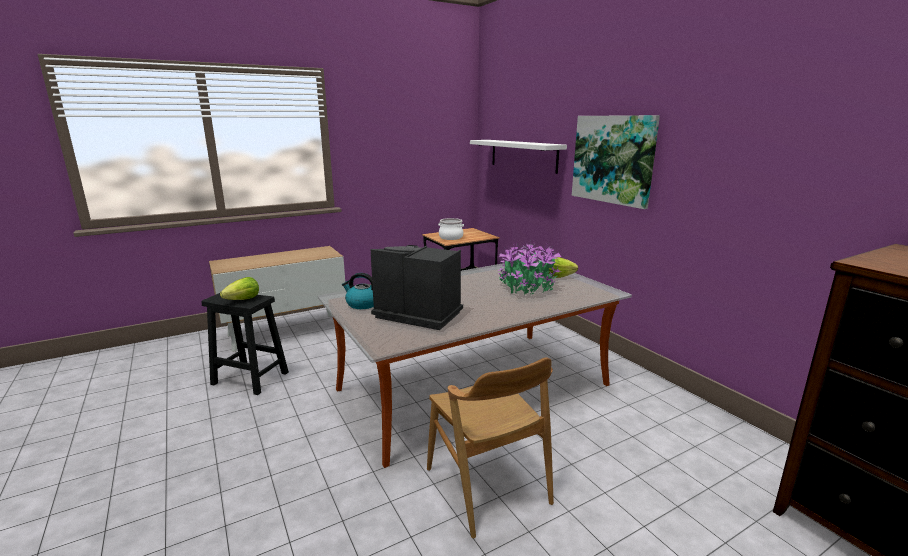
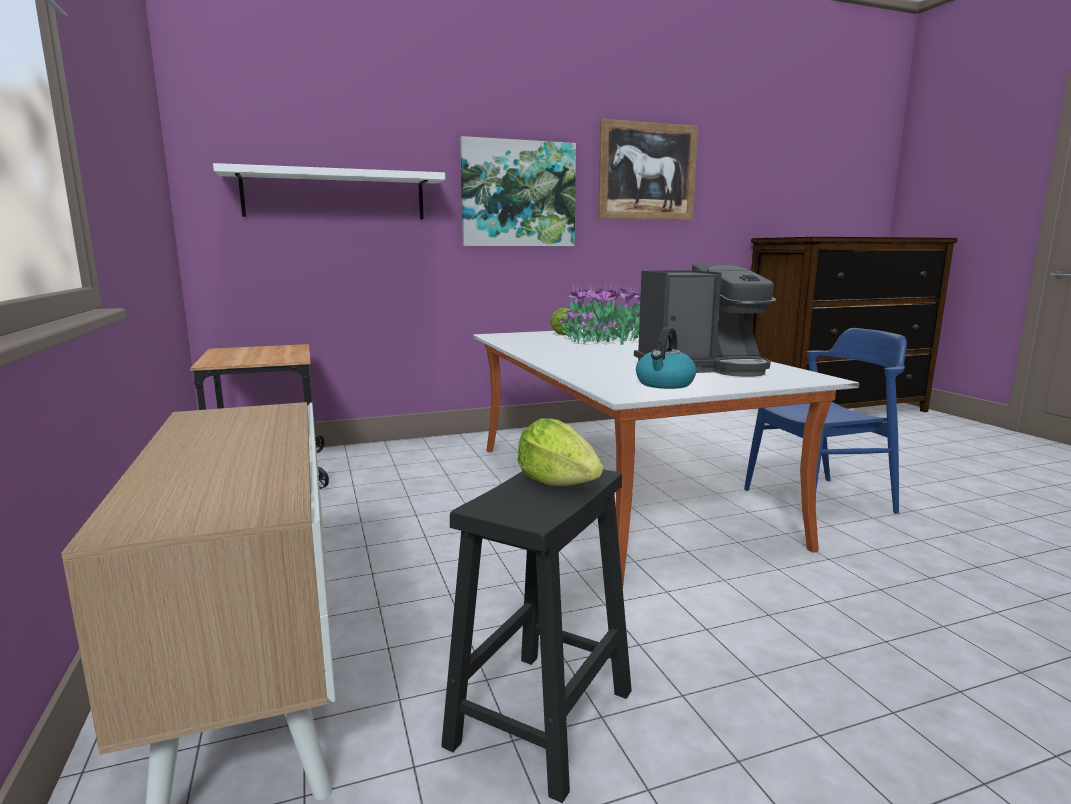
camera: 80 degrees left, 5 degrees down
coffee machine [371,245,463,330] -> coffee machine turned 135 degrees counterclockwise [634,264,776,377]
brown chair [427,358,554,538] -> blue chair [744,328,907,514]
cooking pot [438,218,464,240] -> none
none -> picture [598,119,698,220]

